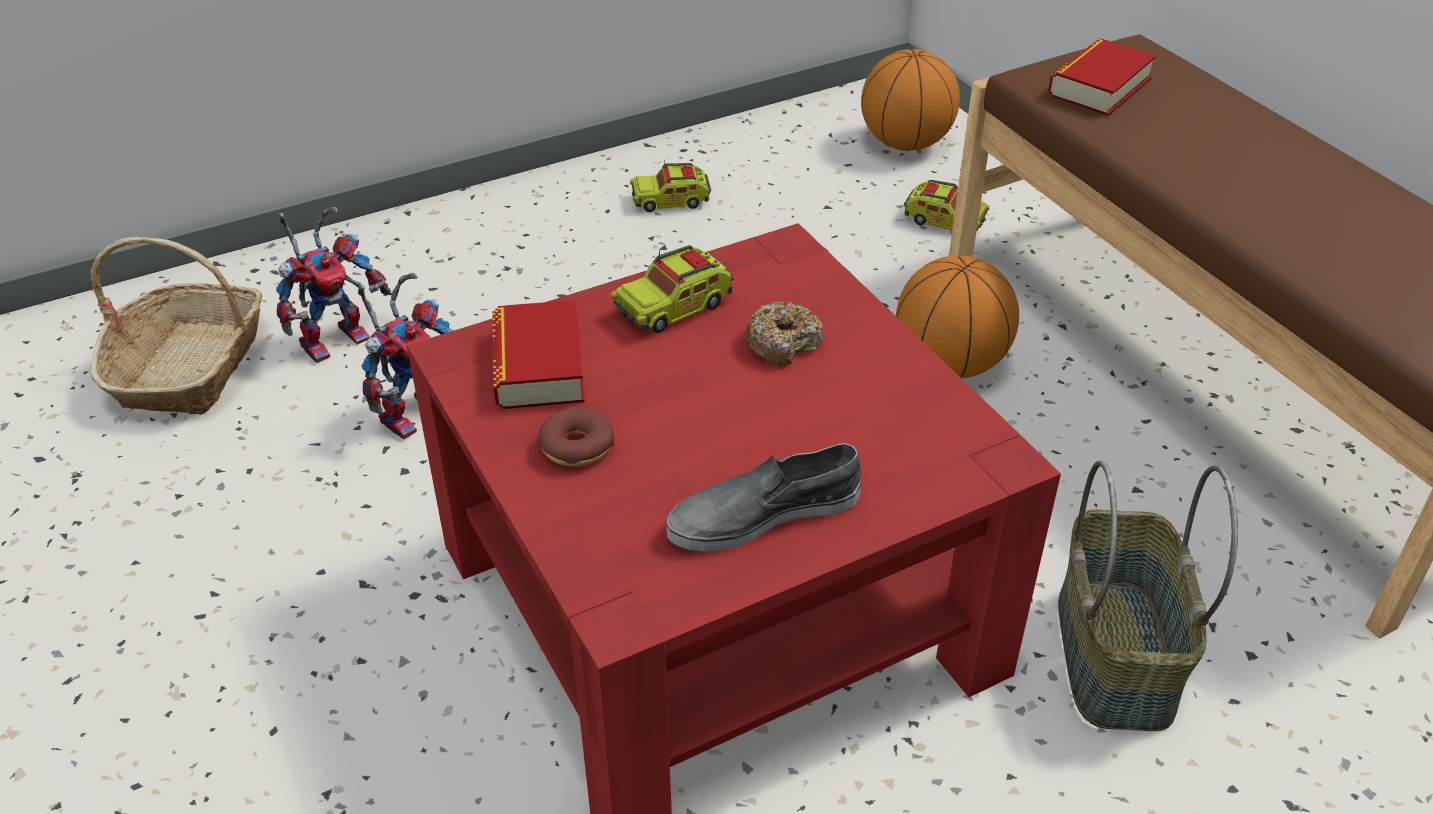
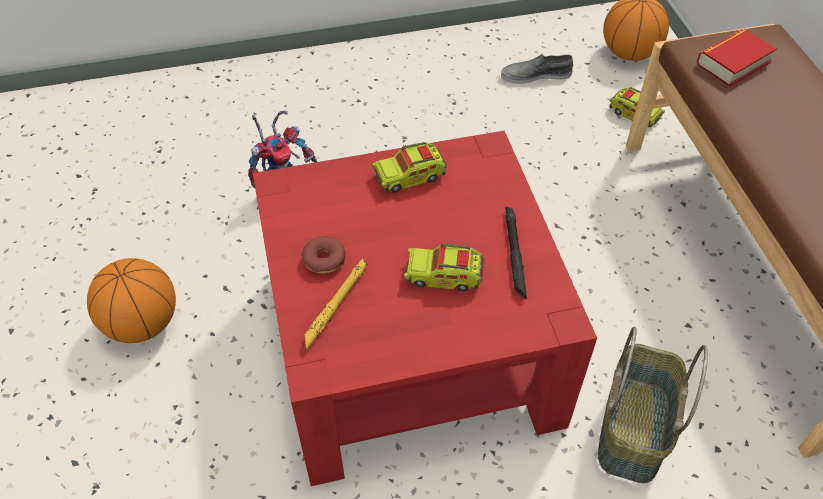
camera: 15 degrees right, 10 degrees up
basket [90,237,262,414] -> none
toy robot [276,207,392,363] -> none
book [493,300,585,409] -> none
toy truck [630,159,711,212] -> toy truck moved to [404,243,484,292]
grey shoe [667,443,862,551] -> grey shoe moved to [501,53,573,84]
donut [745,301,824,366] -> none
basketball [896,255,1019,378] -> basketball moved to [87,258,176,343]
none -> yellow flashlight [304,259,367,350]
none -> black flashlight [505,207,527,299]

